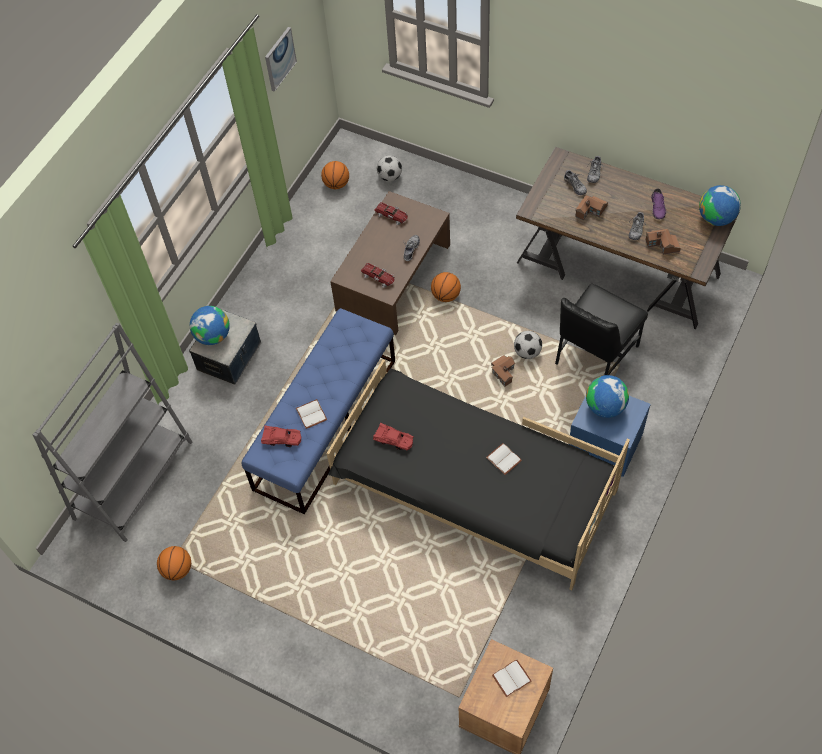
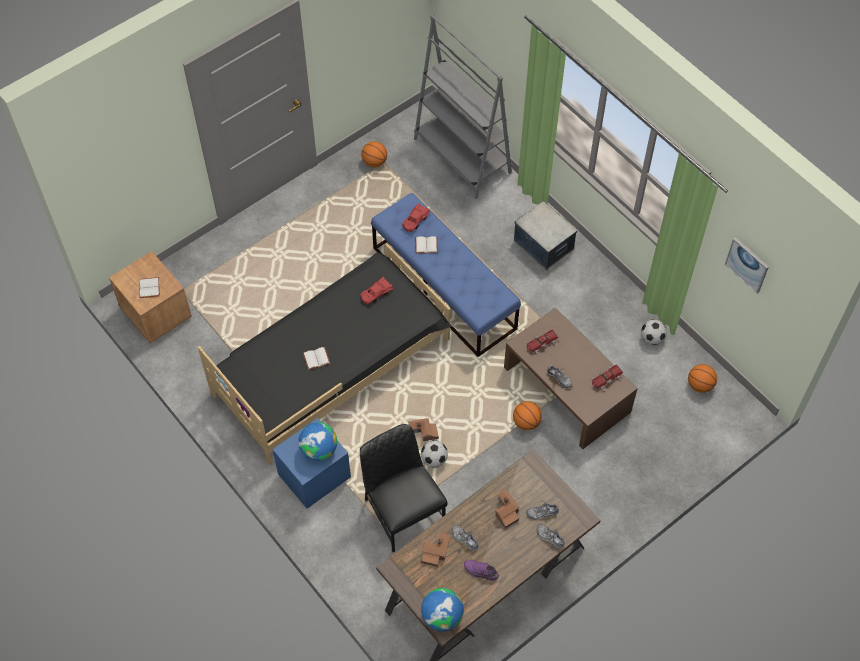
camera: 110 degrees right, 0 degrees up
globe [190,306,230,345] -> none
football [377,155,402,181] -> football moved to [641,319,667,345]

